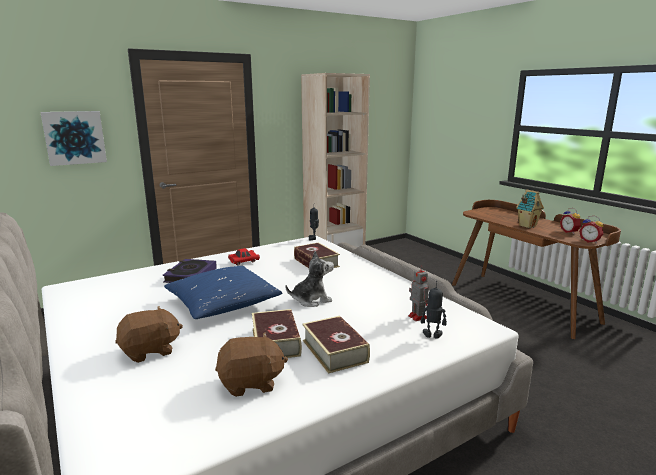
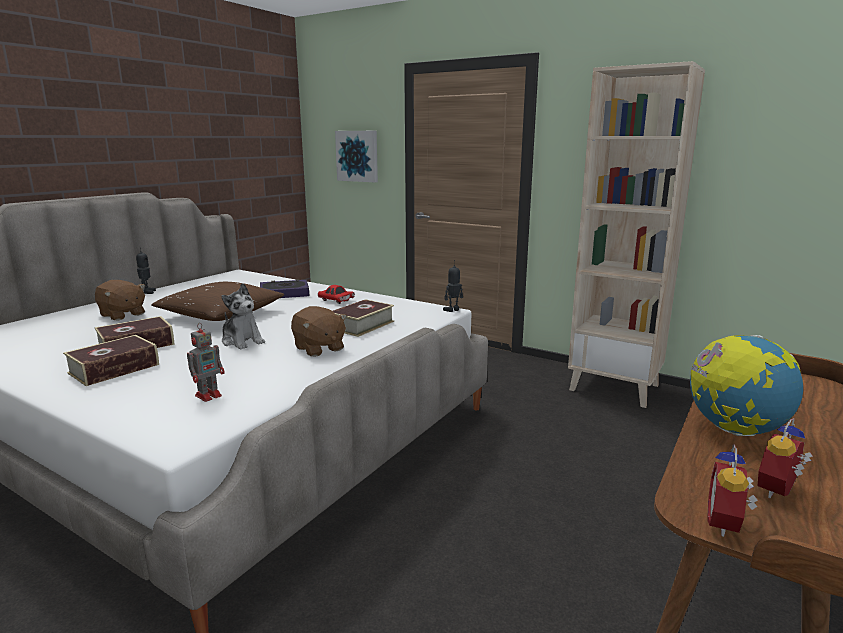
camera: 65 degrees right, 0 degrees up
blue pillow [164,266,282,319] -> brown pillow [151,282,284,321]
brown plush toy [215,332,288,397] -> brown plush toy moved to [291,306,347,357]
toy robot [421,281,447,339] -> toy robot moved to [136,247,156,294]
toy house [516,189,544,228] -> globe [690,335,803,436]

